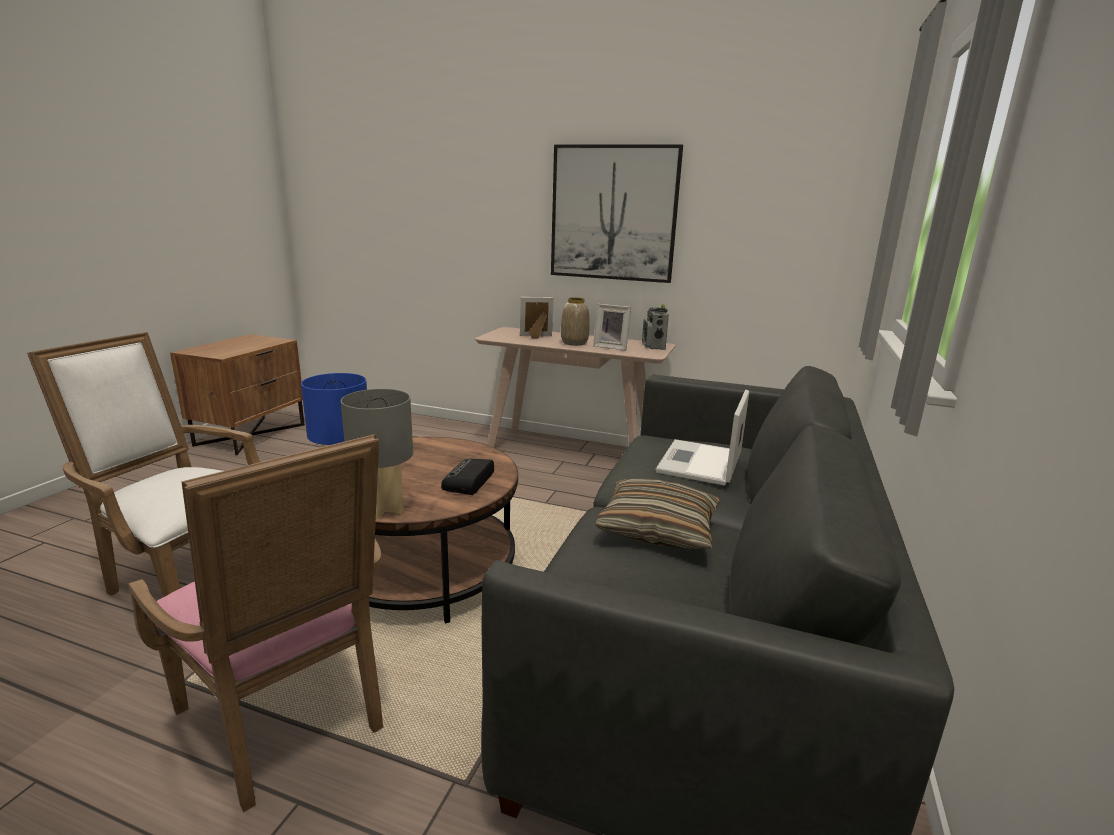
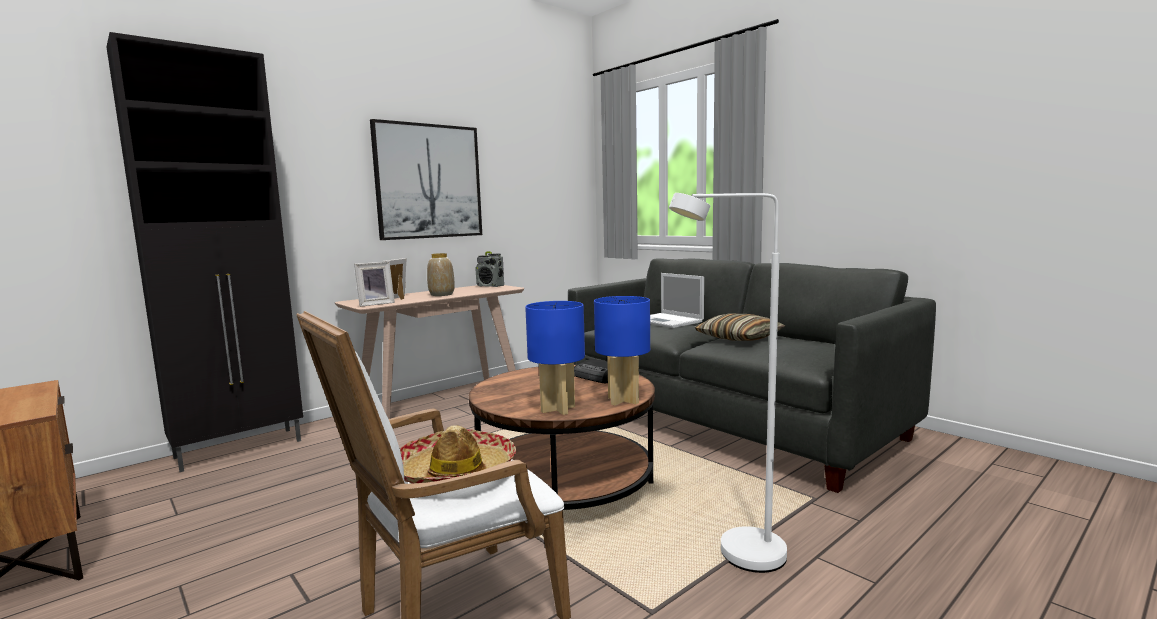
camera: 60 degrees left, 10 degrees down
pink armchair [128,434,383,812] -> white floor lamp [669,193,787,573]
grey table lamp [341,389,413,520] -> blue table lamp [594,296,650,406]
picture frame [593,304,631,351] -> picture frame moved to [354,261,395,307]
none -> black cabinet [106,32,303,472]
none -> hat [400,425,516,483]

